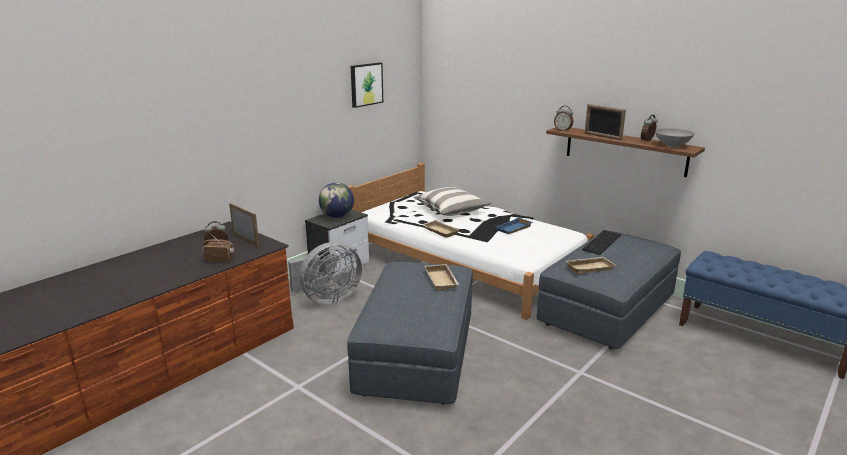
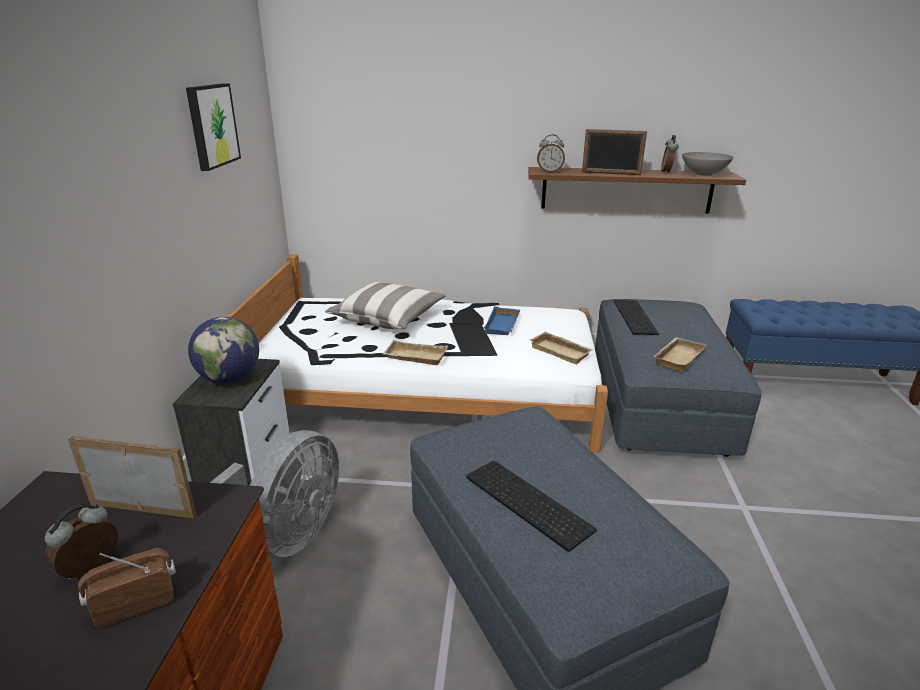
camera: 35 degrees left, 5 degrees up
beige tray [425,264,459,291] -> beige tray moved to [529,331,593,364]
none -> keyboard [466,461,597,552]

